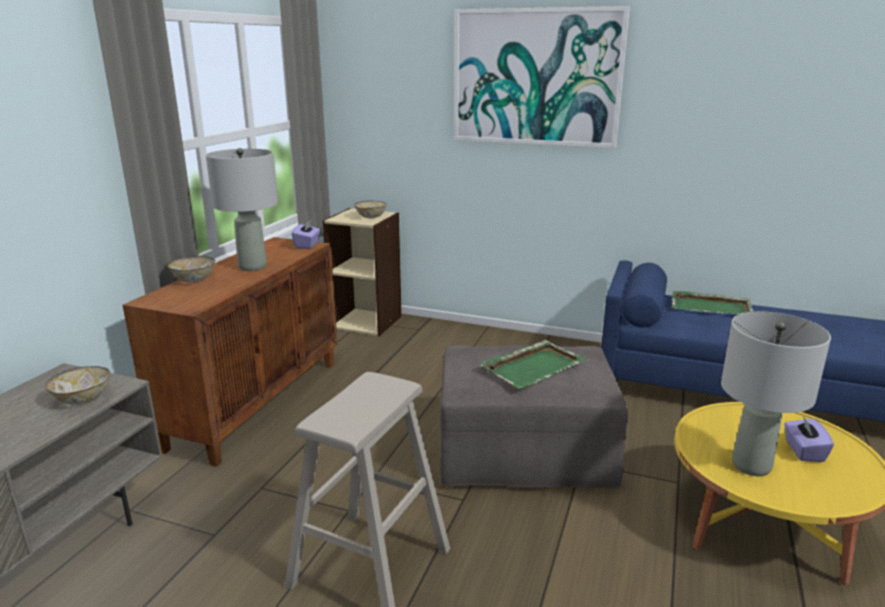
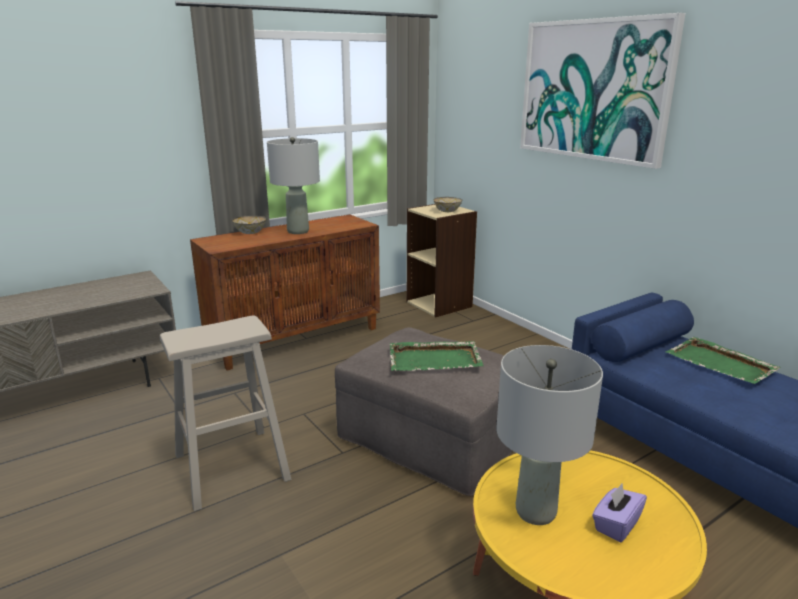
camera: 35 degrees right, 0 degrees up
bowl [45,366,110,405] -> none
purple tissue box [292,220,320,249] -> none

